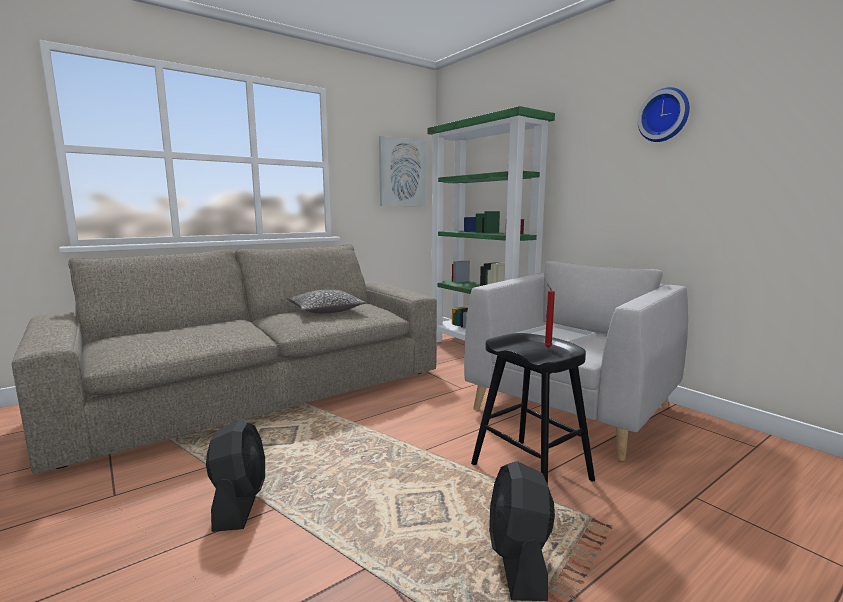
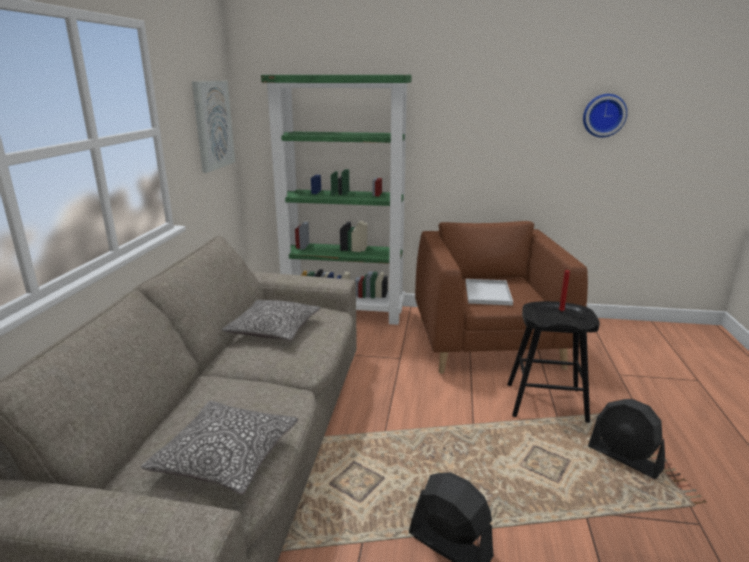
camera: 45 degrees left, 10 degrees up
grey armchair [464,261,688,461] -> brown armchair [415,221,588,374]
wall clock [638,87,690,142] -> wall clock moved to [583,94,627,137]
none -> pillow [141,401,298,495]

